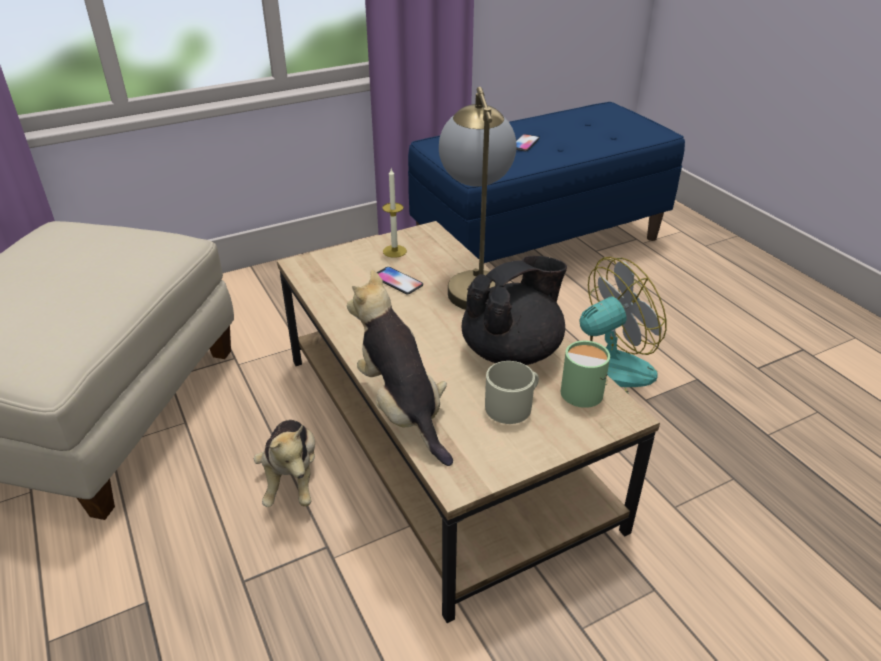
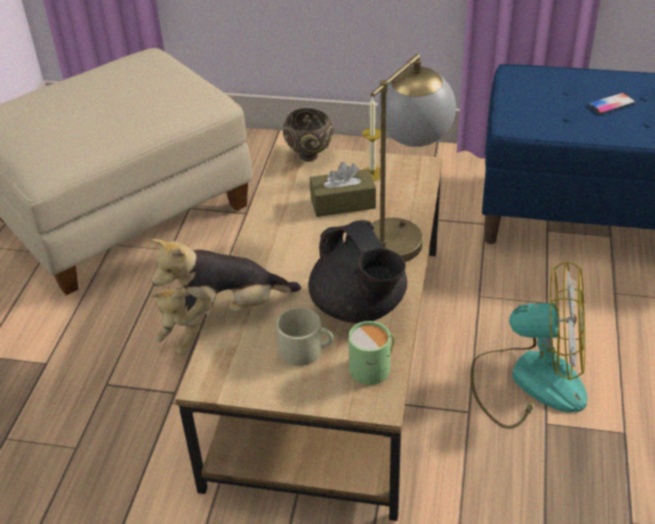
camera: 40 degrees right, 5 degrees up
plush toy [347,270,453,466] -> plush toy turned 120 degrees counterclockwise [151,239,301,325]
phone [377,267,423,294] -> brown tissue box [310,162,376,217]
black teapot [462,256,567,365] -> black teapot turned 60 degrees clockwise [308,220,407,323]
none -> brown bowl [283,108,334,162]

